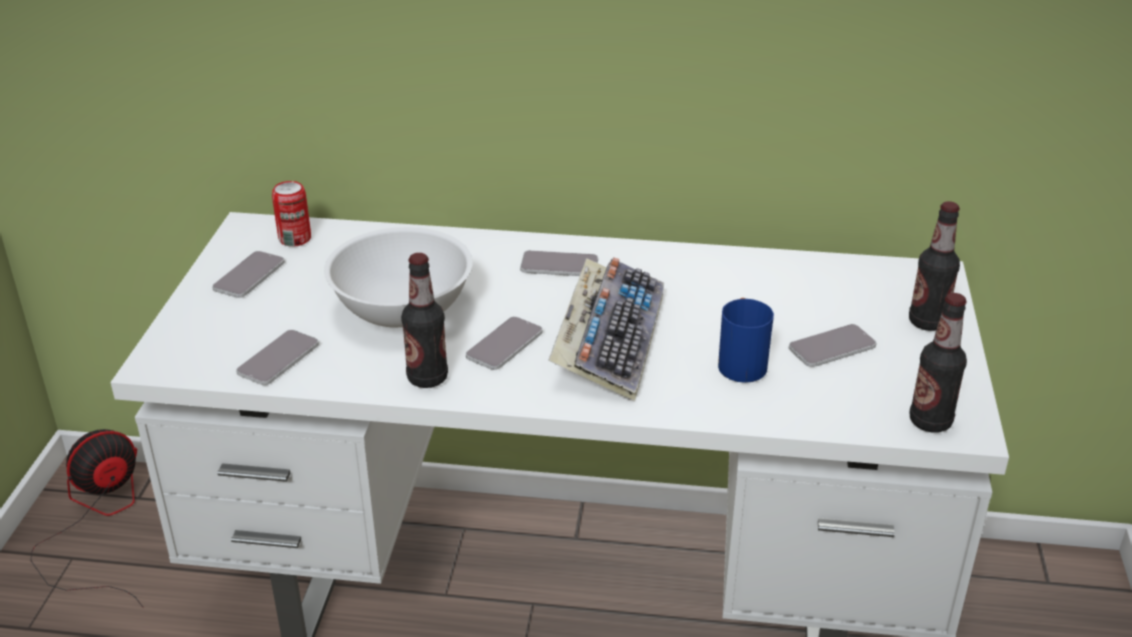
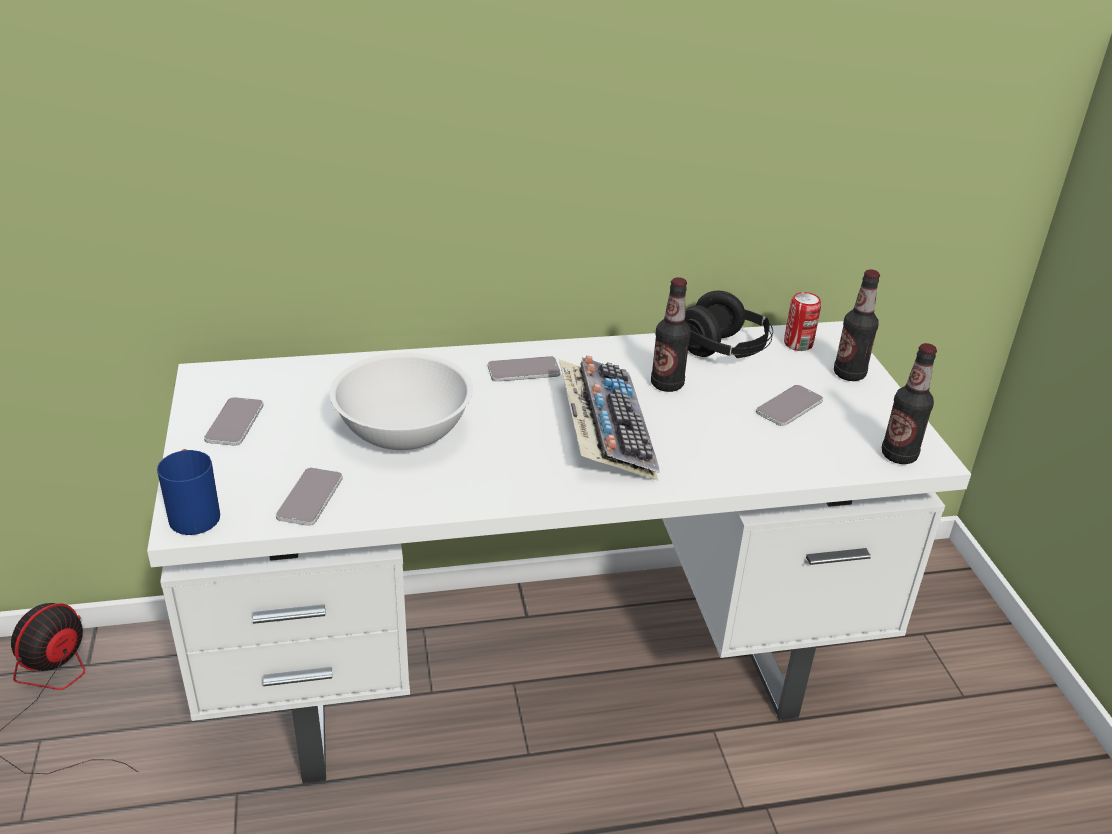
camera: 20 degrees left, 0 degrees up
can [272,181,311,247] -> can moved to [784,292,821,351]
bottle [401,253,448,388] -> bottle moved to [651,277,691,392]
phone [466,317,543,370] -> none
blue mug [718,298,774,383] -> blue mug moved to [157,449,220,535]
none -> black headphones [685,291,773,358]

